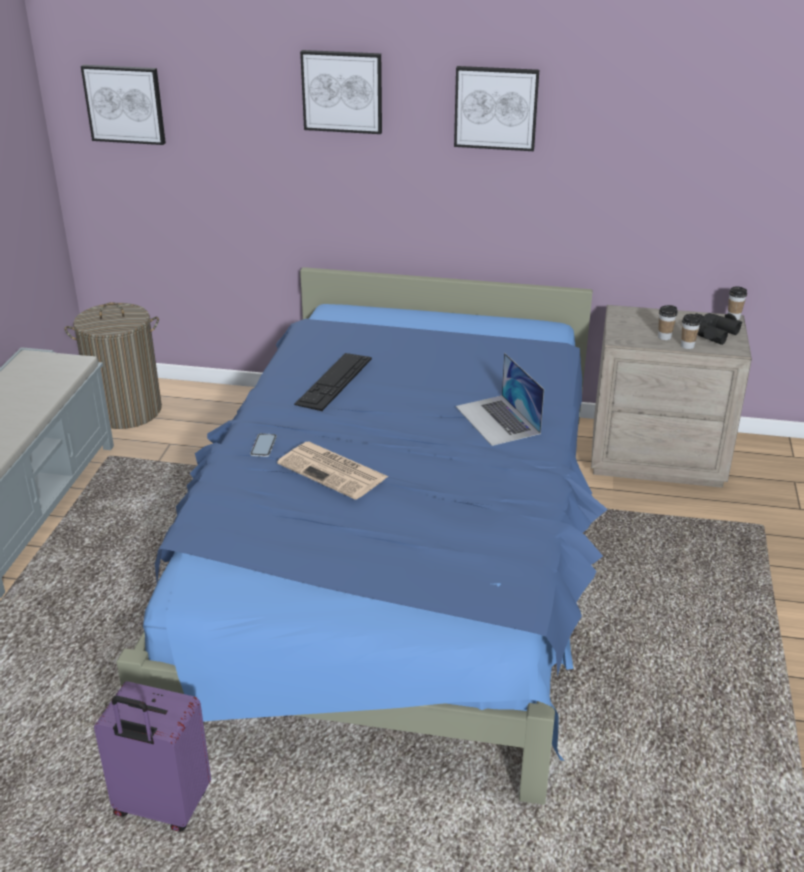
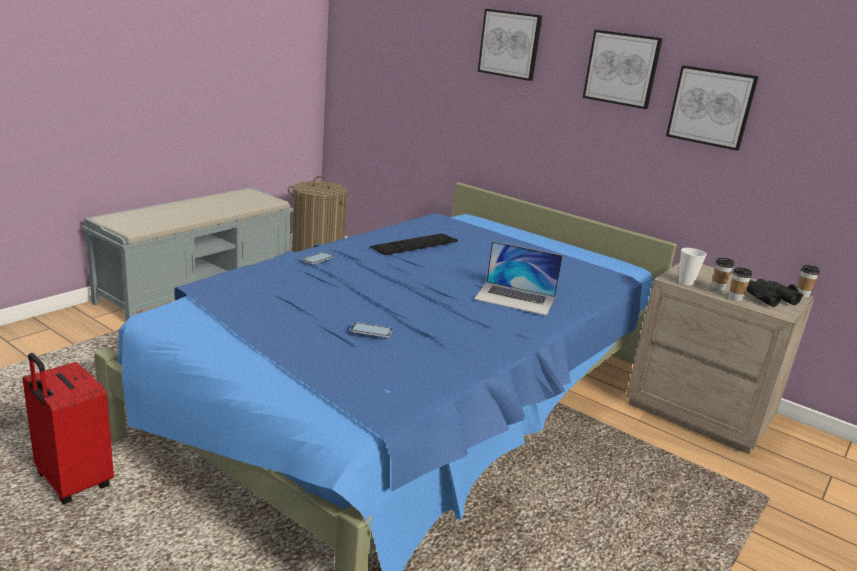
camera: 25 degrees right, 10 degrees down
picture [81,65,166,145] -> picture moved to [666,65,759,151]
purple suitcase [94,682,211,832] -> red suitcase [23,353,114,504]
newspaper [277,442,388,500] -> none
laptop [456,353,544,446] -> laptop turned 75 degrees counterclockwise [474,241,563,316]
none -> phone [350,322,393,338]
none -> cup [679,248,707,285]

